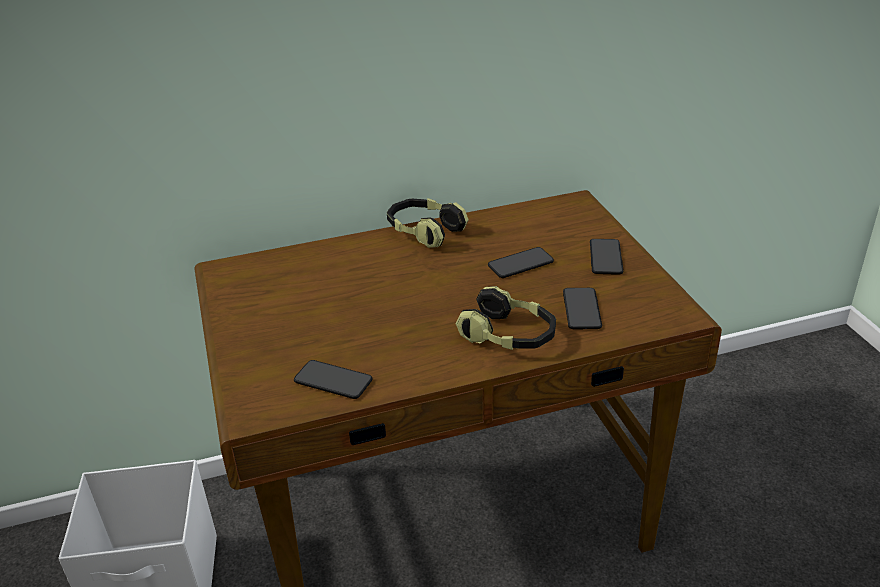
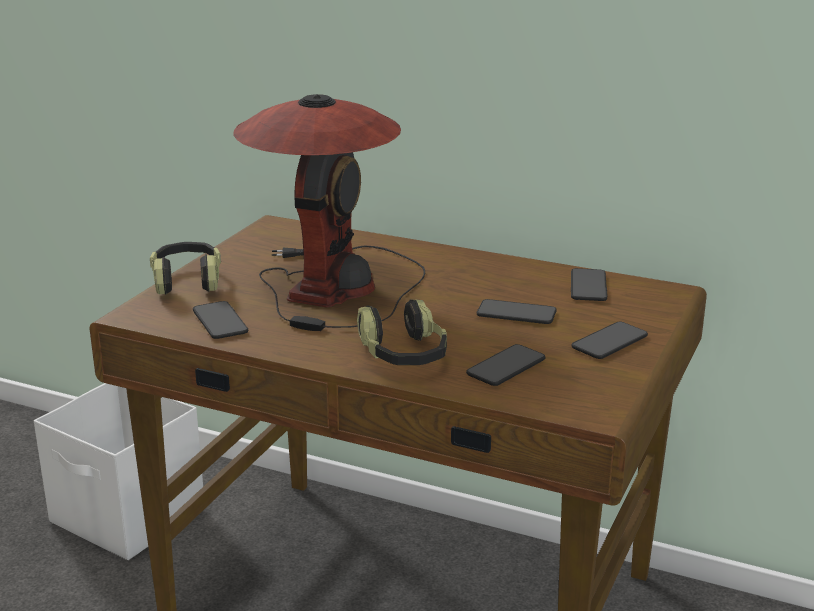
camera: 40 degrees right, 10 degrees down
headphones [387,198,469,248] -> headphones moved to [150,242,221,295]
none -> table lamp [233,94,425,331]
none -> phone [571,268,608,301]

